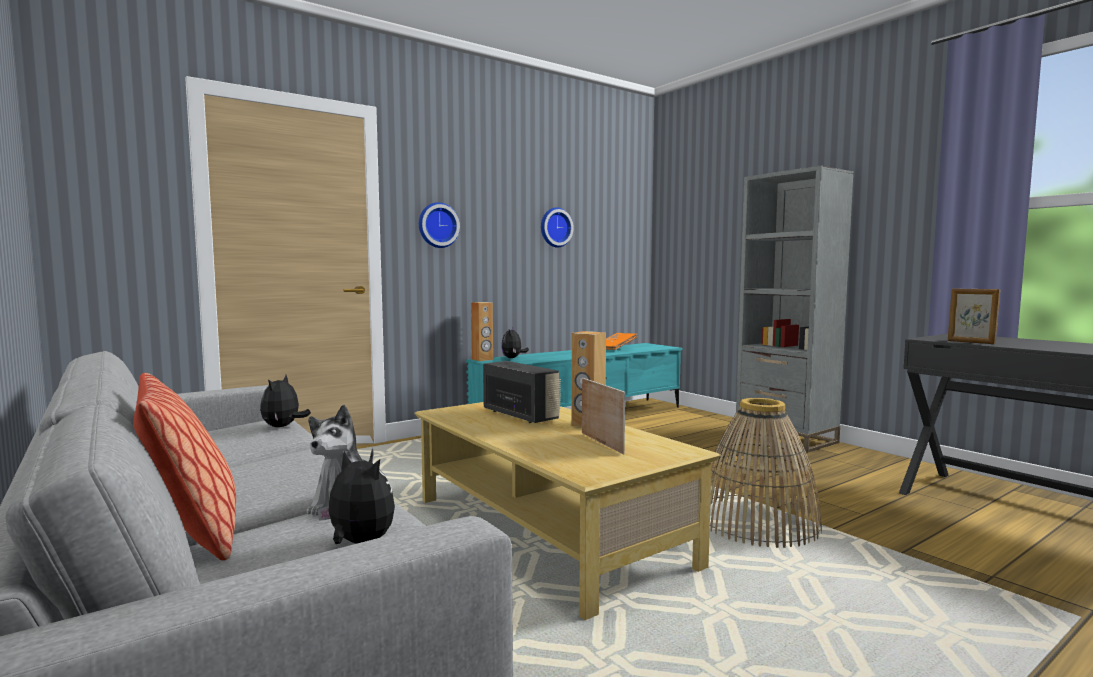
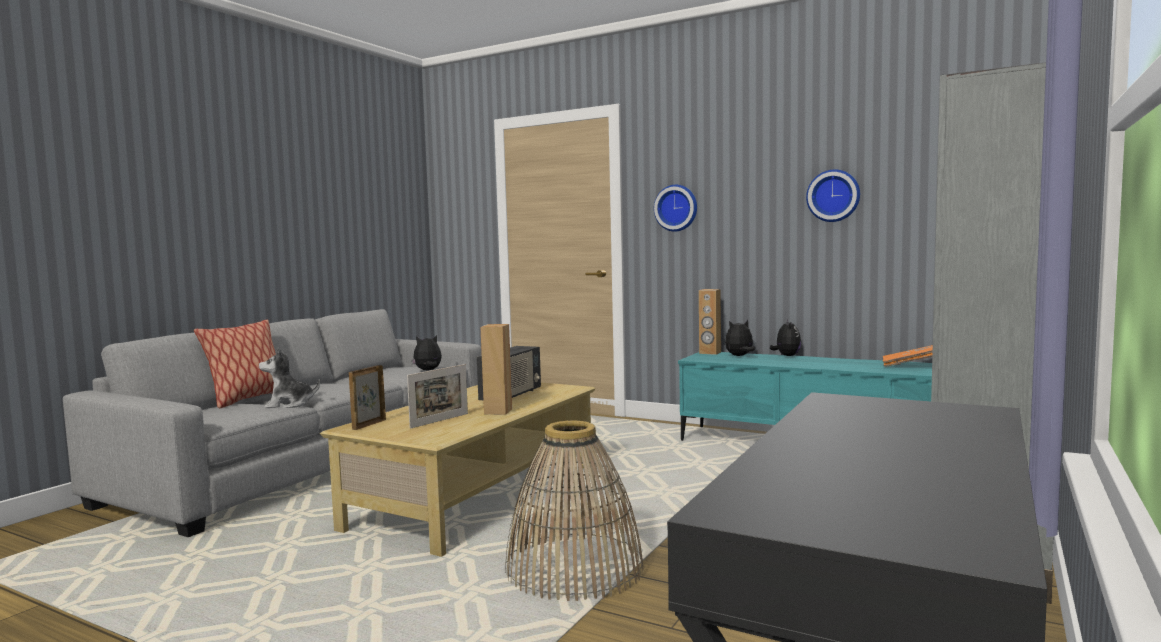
camera: 65 degrees right, 0 degrees up
plush toy [318,451,395,544] -> plush toy moved to [770,320,801,356]
picture frame [948,288,1000,344] -> picture frame moved to [349,365,386,430]

